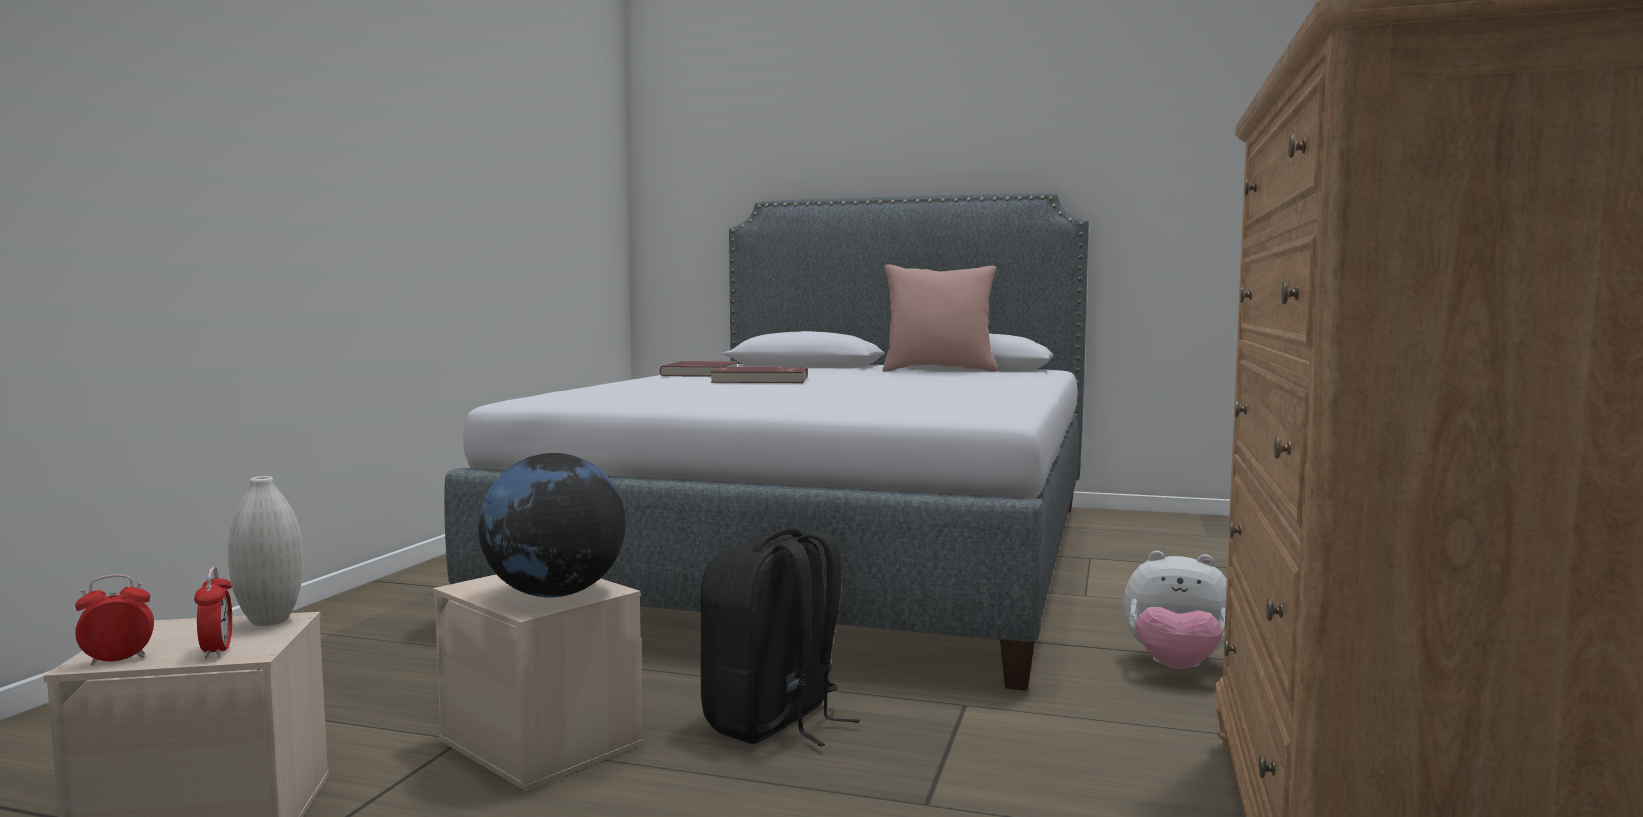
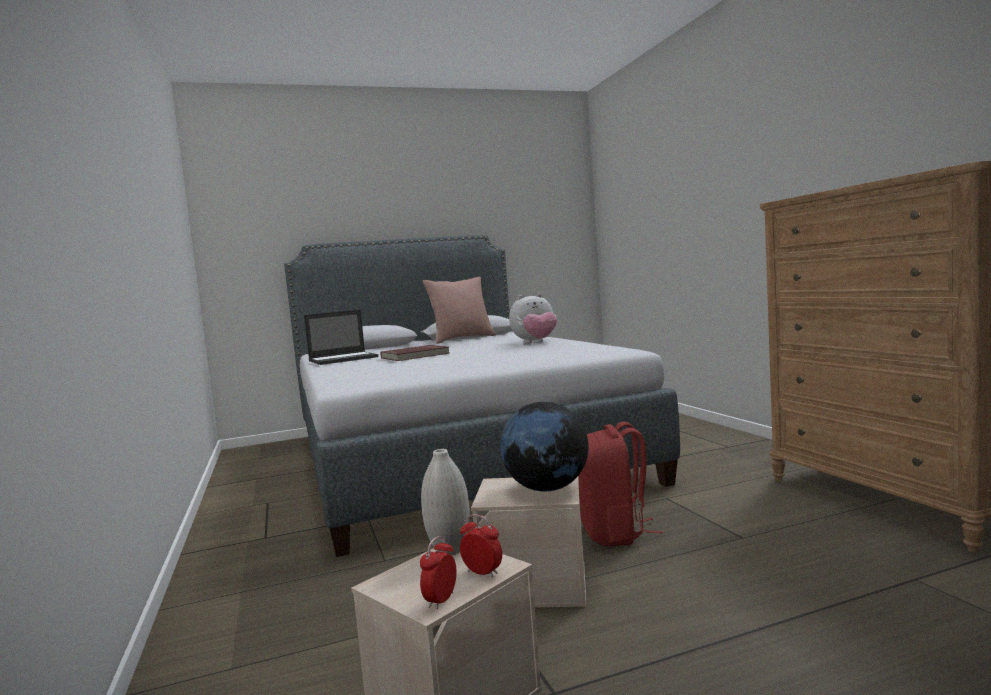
camera: 35 degrees left, 0 degrees up
red book [660,361,738,377] -> laptop [304,310,378,365]
black backpack [701,529,860,746] -> red backpack [578,422,663,546]
plush toy [1124,551,1227,669] -> plush toy moved to [509,293,557,344]

